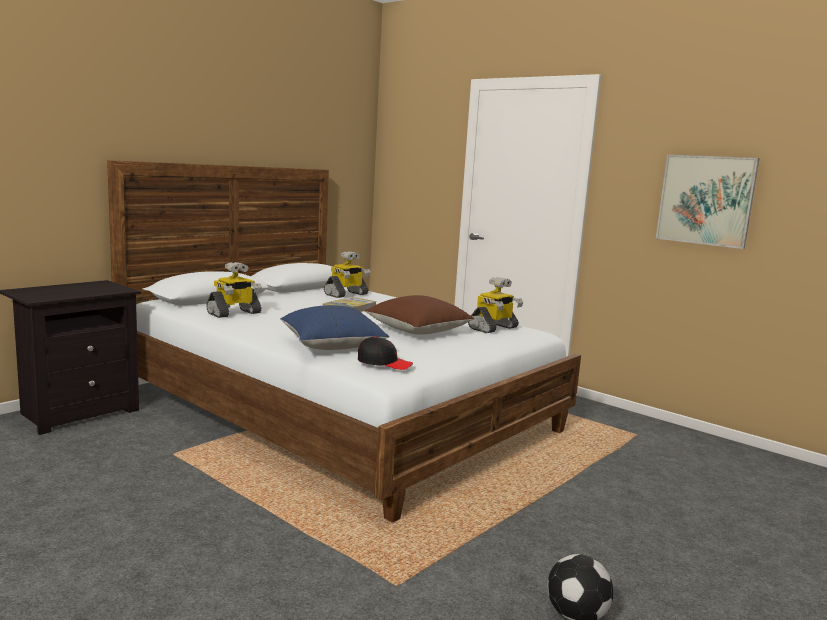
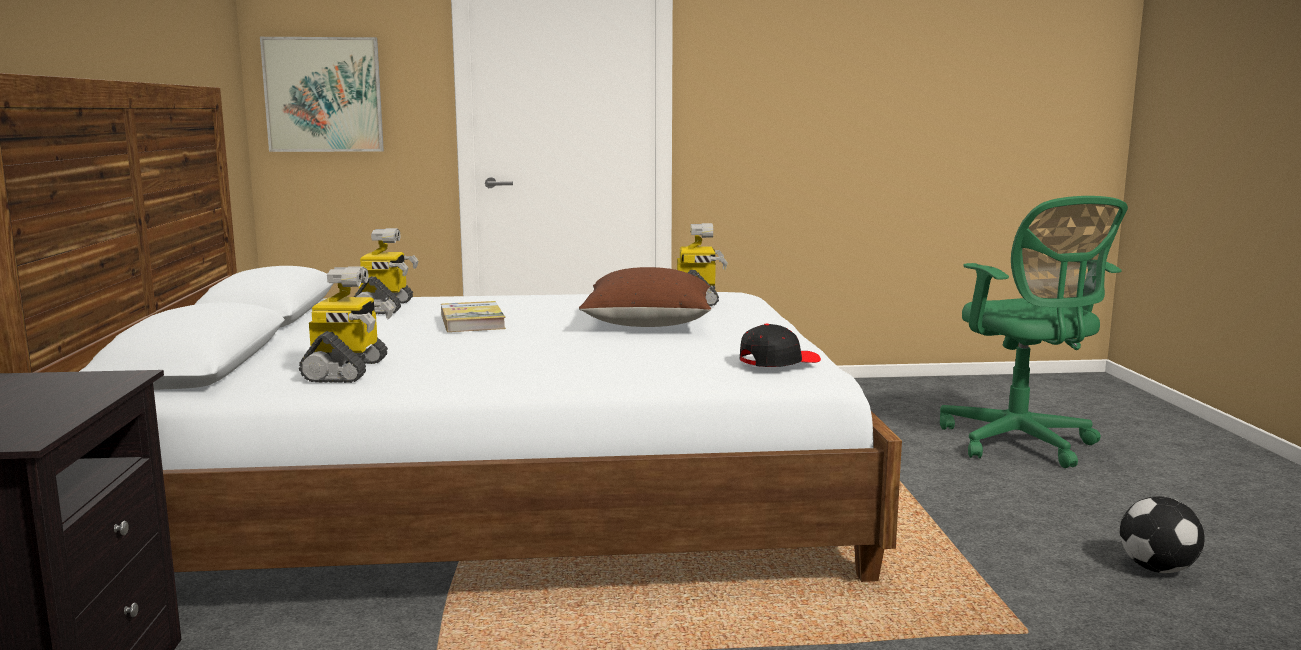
camera: 45 degrees left, 0 degrees up
blue pillow [280,305,389,350] -> none
picture [656,155,760,249] -> picture moved to [260,37,384,152]
none -> green office chair [940,196,1128,468]

